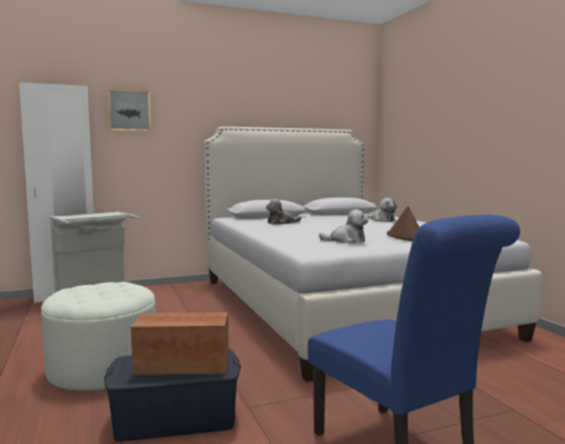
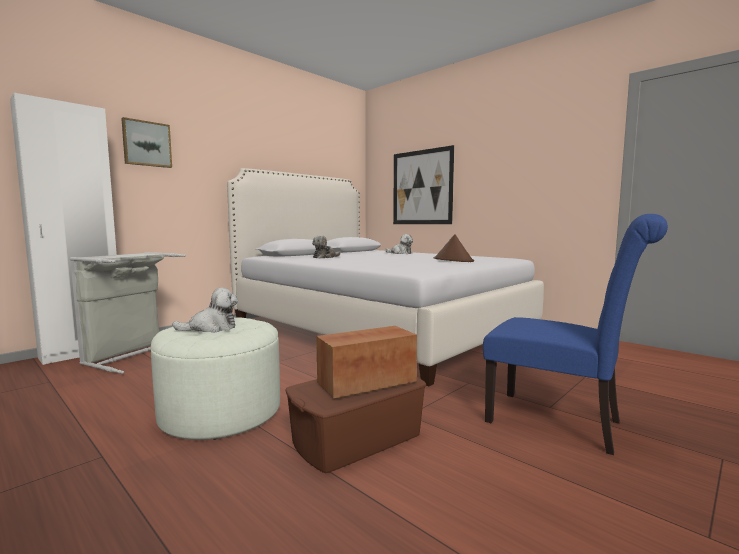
camera: 25 degrees left, 0 degrees up
blue storage box [104,349,241,442] -> brown storage box [286,377,426,473]
plush toy [319,209,369,244] -> plush toy moved to [172,288,238,333]
none -> picture [393,145,454,224]

